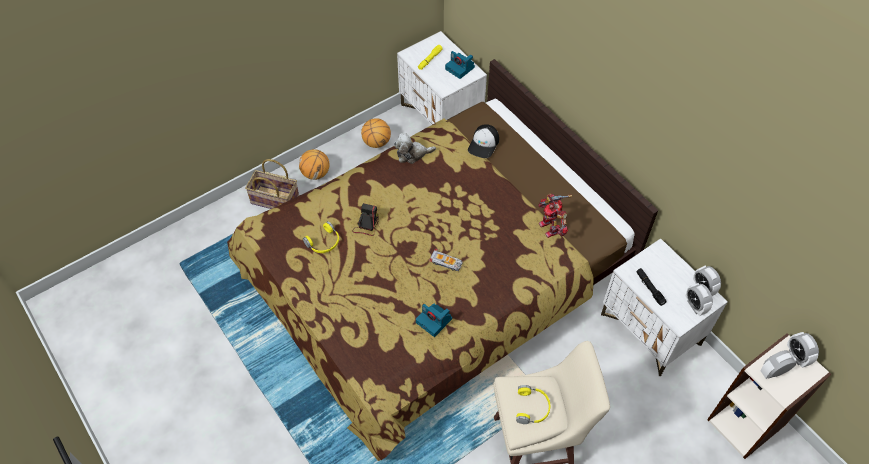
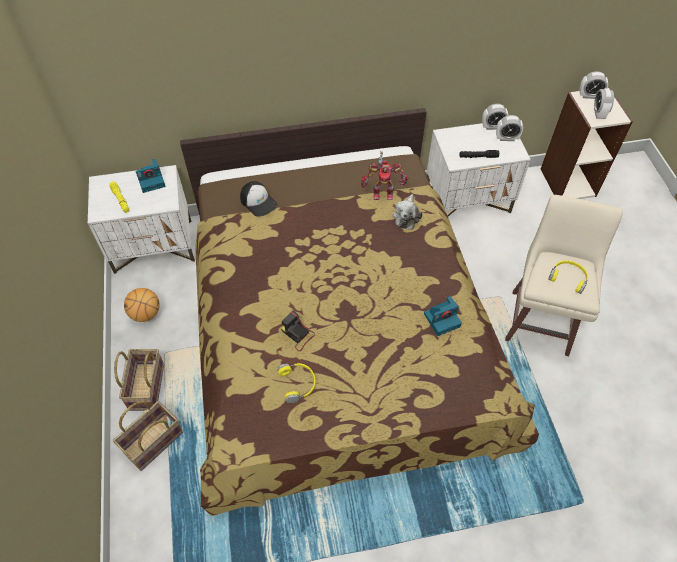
camera: 65 degrees left, 0 degrees up
basketball [299,149,329,180] -> basket [114,349,164,411]
plush toy [394,133,436,164] -> plush toy moved to [392,194,422,230]
toy car [429,249,463,271] -> none

